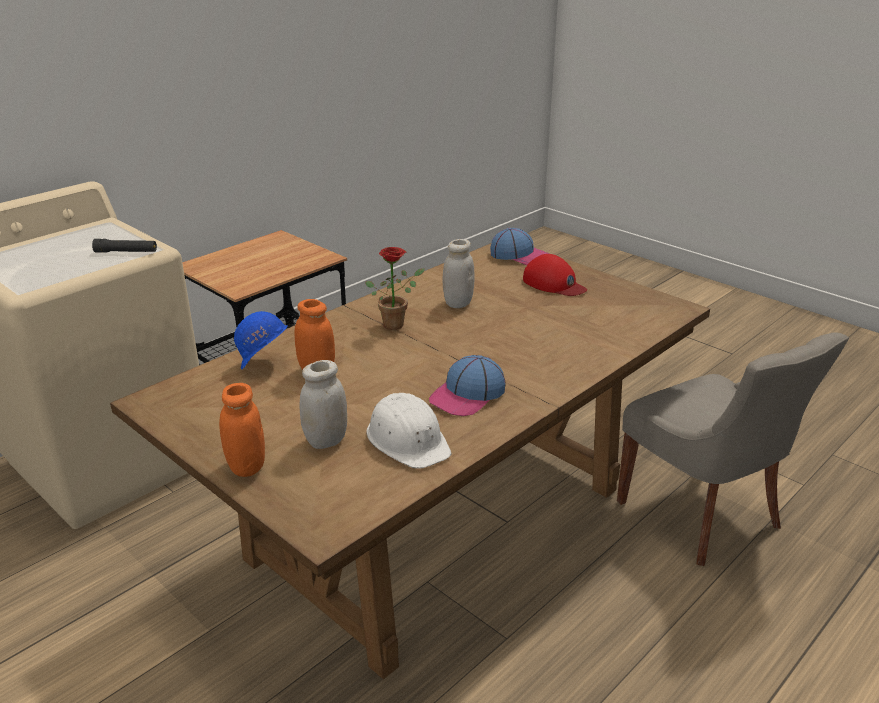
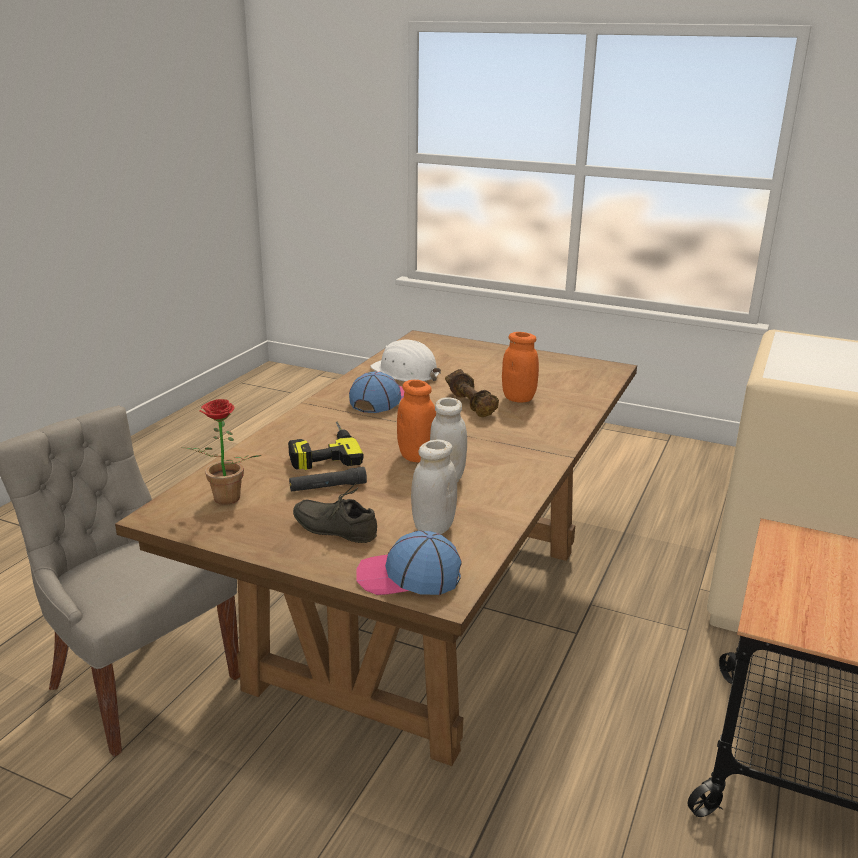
camera: 160 degrees right, 5 degrees down
black flashlight [92,239,157,253] -> black flashlight moved to [289,467,367,492]
blue hard hat [219,311,288,388] -> none
orange jar [219,383,265,477] -> orange jar moved to [397,380,436,463]
white jar [300,360,347,449] -> white jar moved to [411,440,457,534]
potted plant [365,247,425,330] -> potted plant moved to [181,399,261,505]
red cap [523,254,587,296] -> grey shoe [293,482,377,543]
none -> power drill [288,421,363,470]
none -> brown dumbbell [445,369,499,417]

